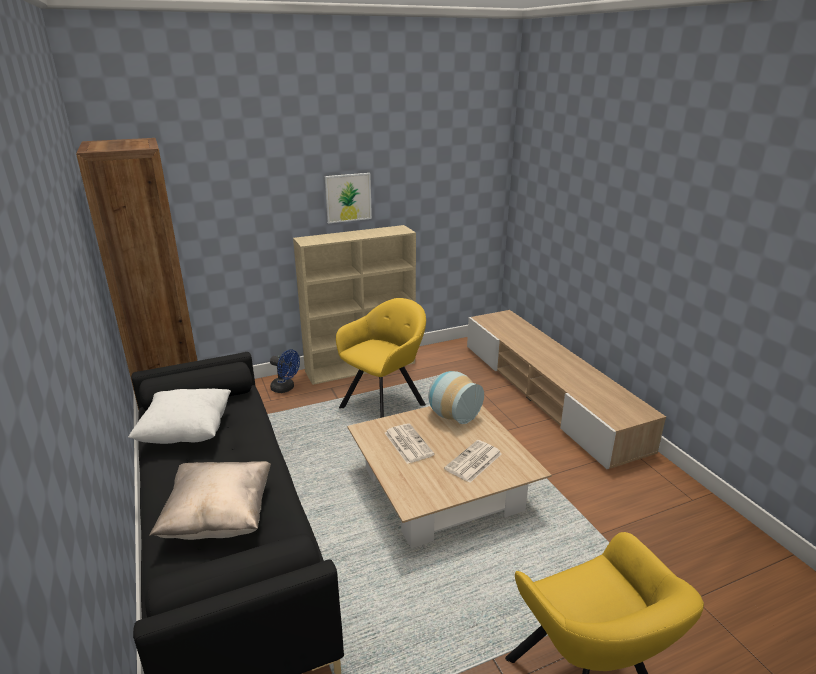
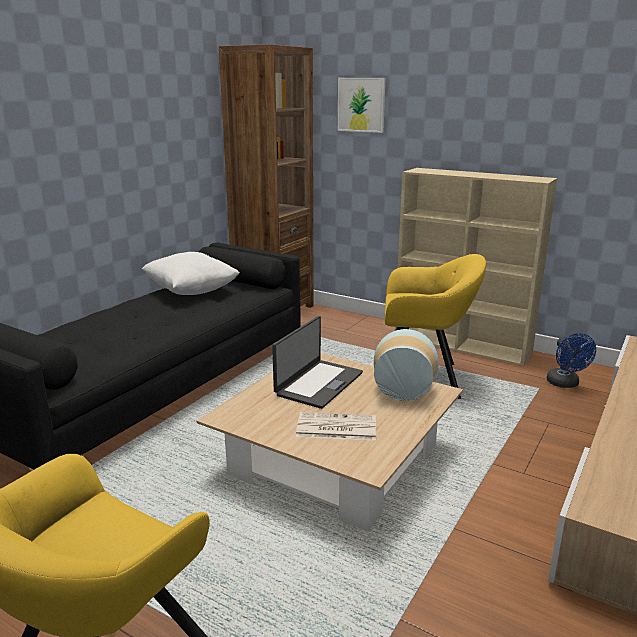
camera: 55 degrees right, 5 degrees down
beige pillow [149,461,271,540] -> none
blue fan [270,350,300,393] -> blue fan moved to [547,333,596,388]
picture [325,173,372,224] -> picture moved to [338,78,385,133]
newspaper [385,423,434,464] -> laptop [272,316,363,409]

